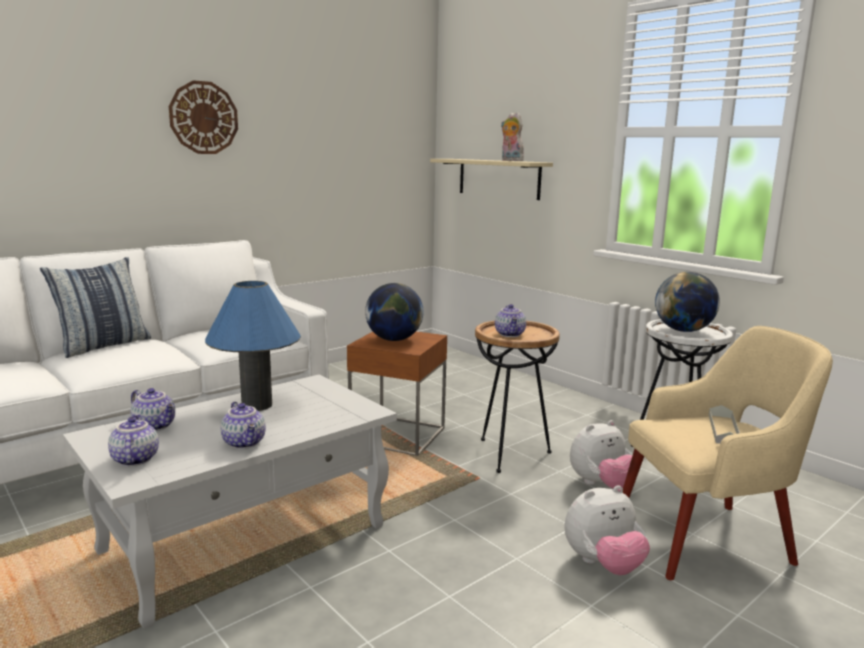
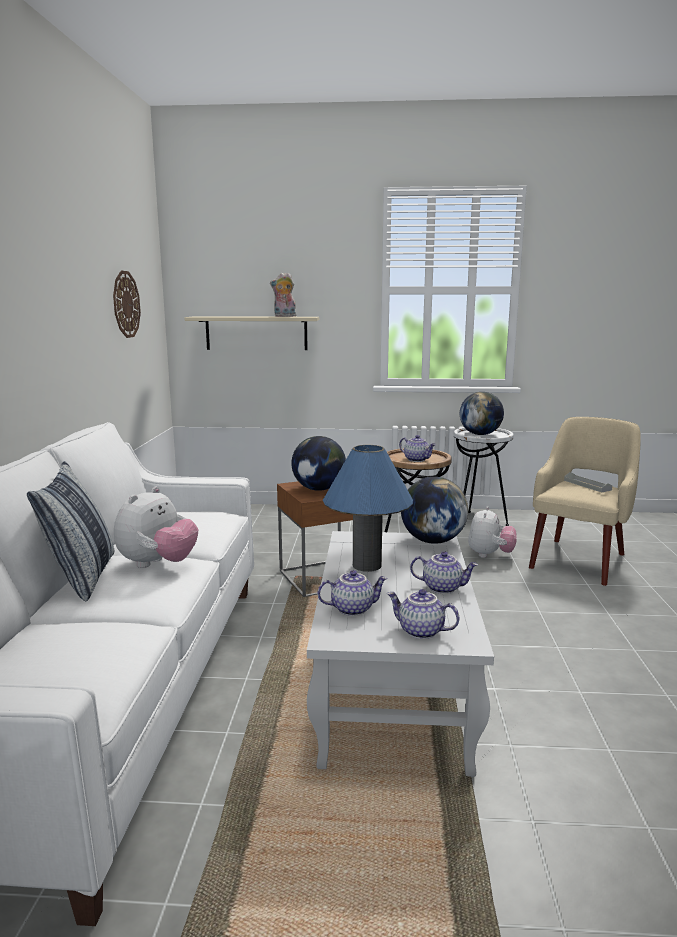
camera: 45 degrees left, 0 degrees up
wall clock [169,80,238,154] -> wall clock moved to [113,271,141,338]
plush toy [564,486,650,575] -> plush toy moved to [114,486,198,568]
none -> globe [401,477,468,544]

